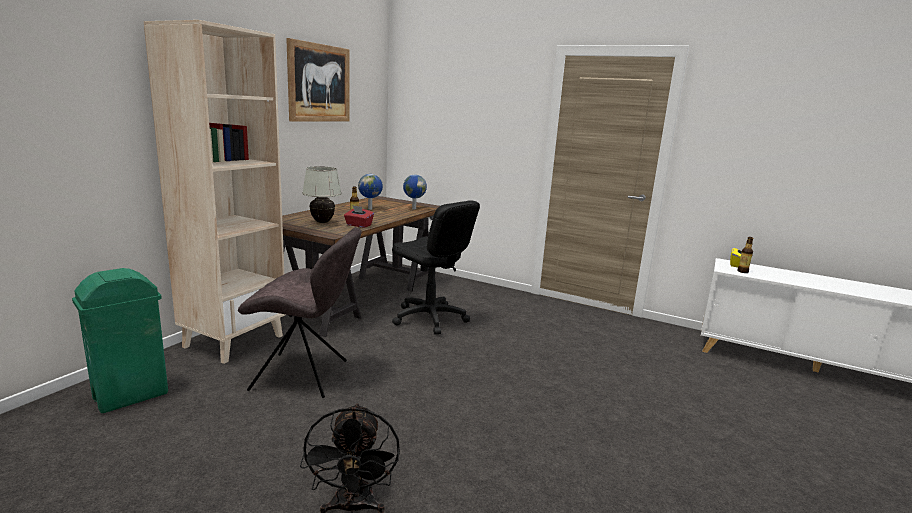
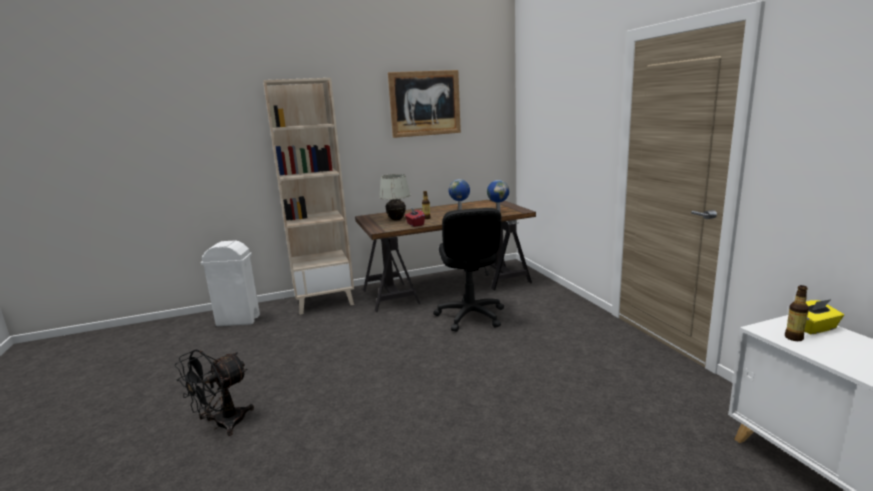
camera: 45 degrees right, 0 degrees up
green trash can [72,268,168,413] -> white trash can [201,240,260,326]
grey chair [238,227,362,398] -> none

